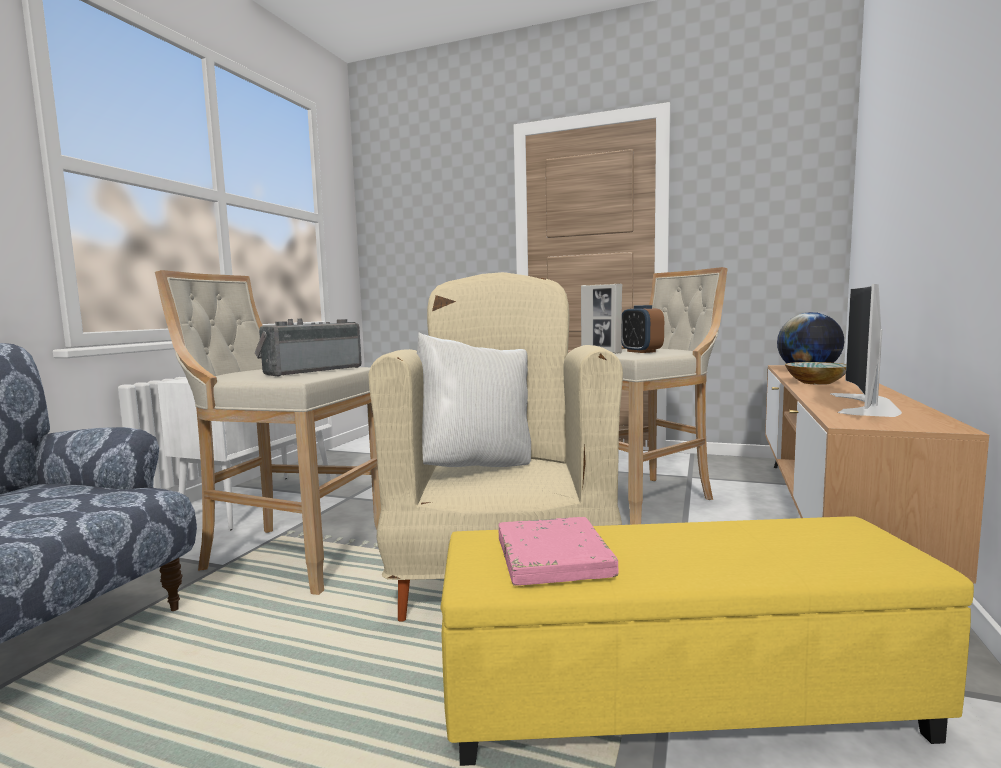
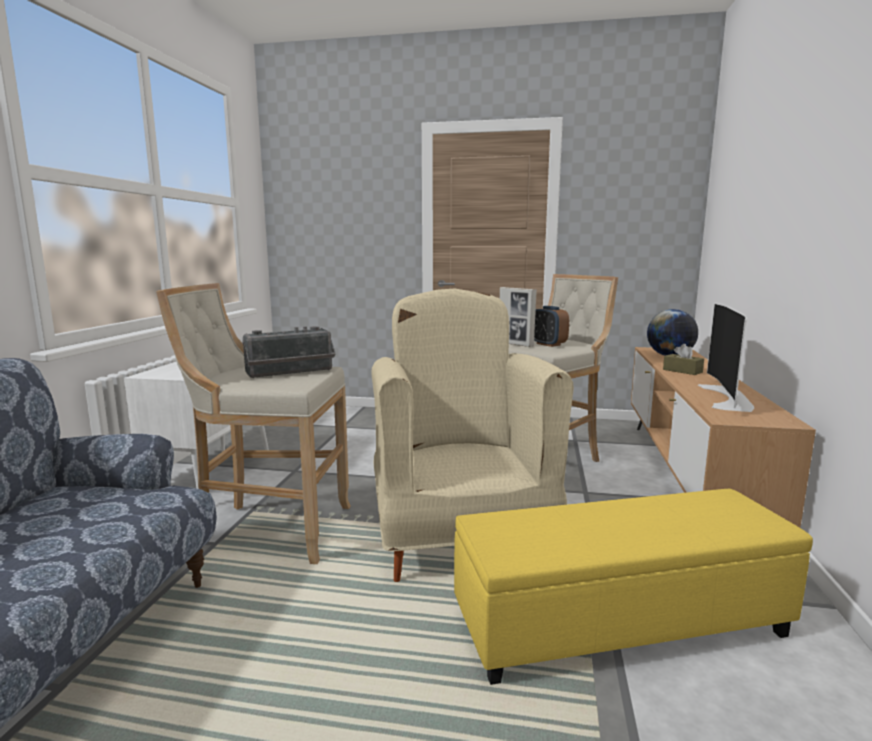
camera: 10 degrees left, 5 degrees up
radio [255,319,361,376] -> radio turned 150 degrees counterclockwise [242,326,336,378]
white pillow [417,333,531,467] -> none
pink book [499,517,618,586] -> none
bowl [785,362,846,385] -> brown tissue box [663,344,704,375]

